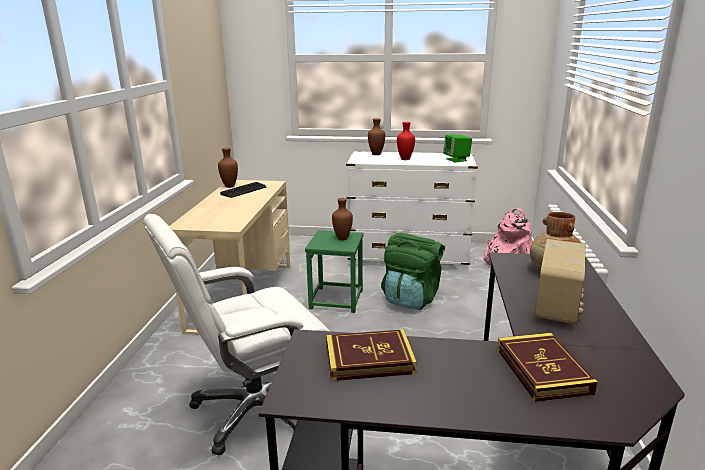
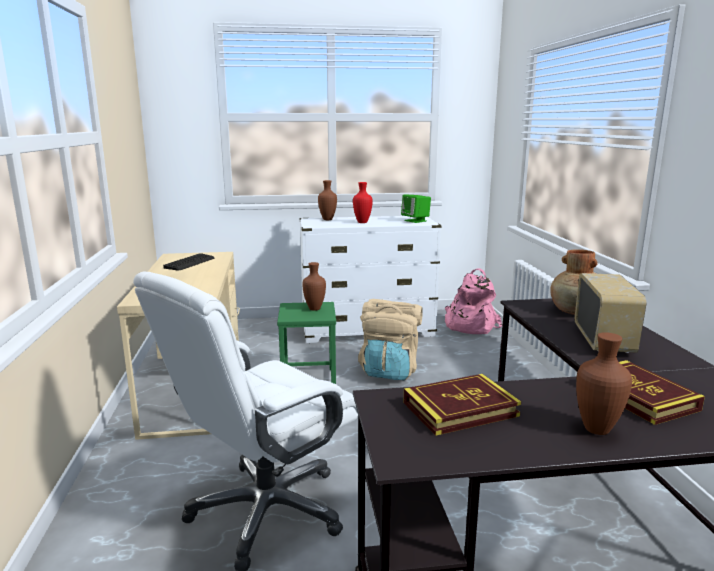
camera: 15 degrees left, 5 degrees down
brown vase [218,148,238,188] -> brown vase moved to [576,332,632,435]
green backpack [381,233,444,310] -> beige backpack [358,299,423,380]

